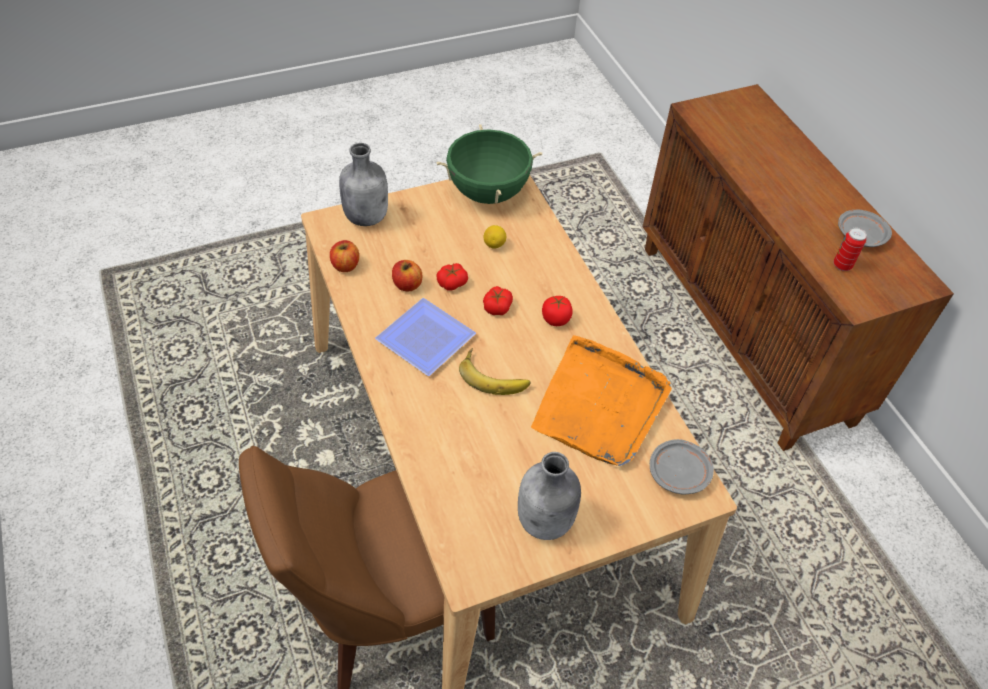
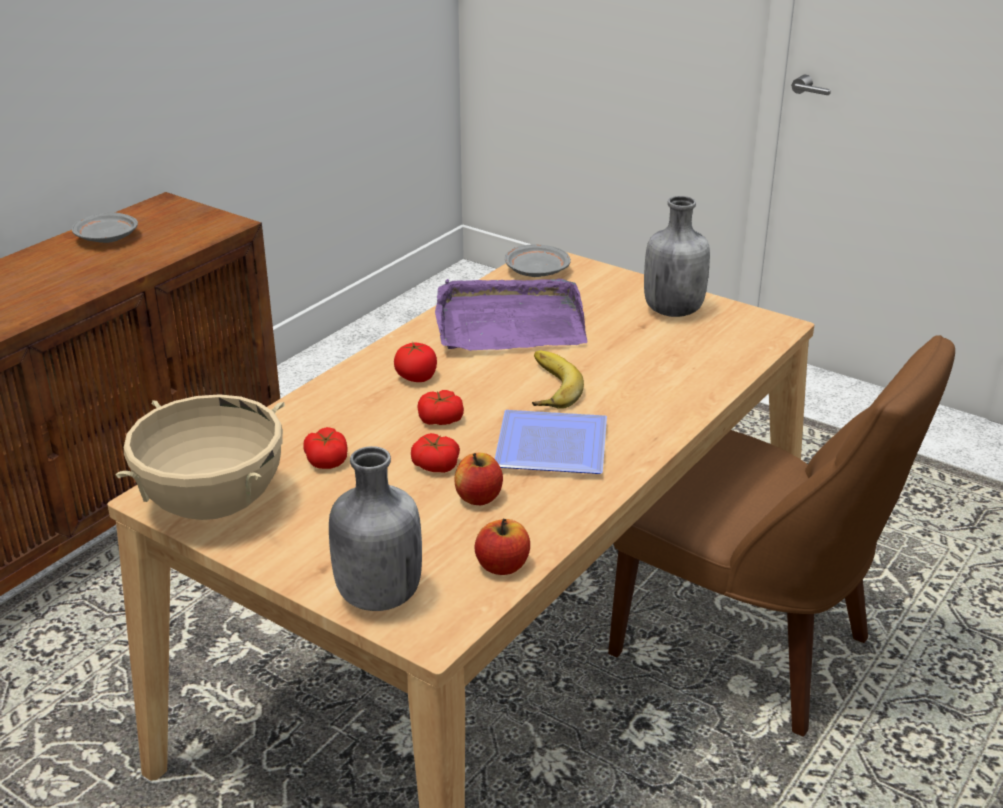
camera: 120 degrees left, 20 degrees down
green cooking pot [436,124,542,204] -> beige cooking pot [115,394,285,520]
lemon [484,225,506,248] -> tomato [303,427,348,469]
orange tray [531,335,672,466] -> purple tray [435,279,588,351]
can [834,228,867,271] -> none

